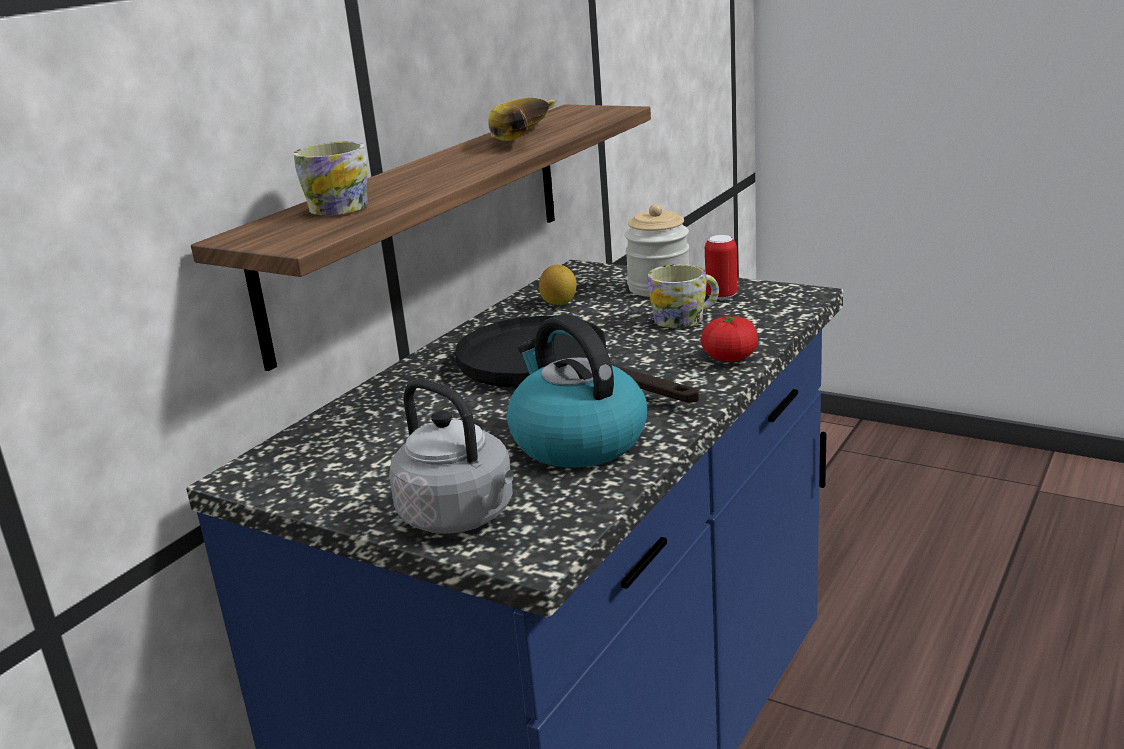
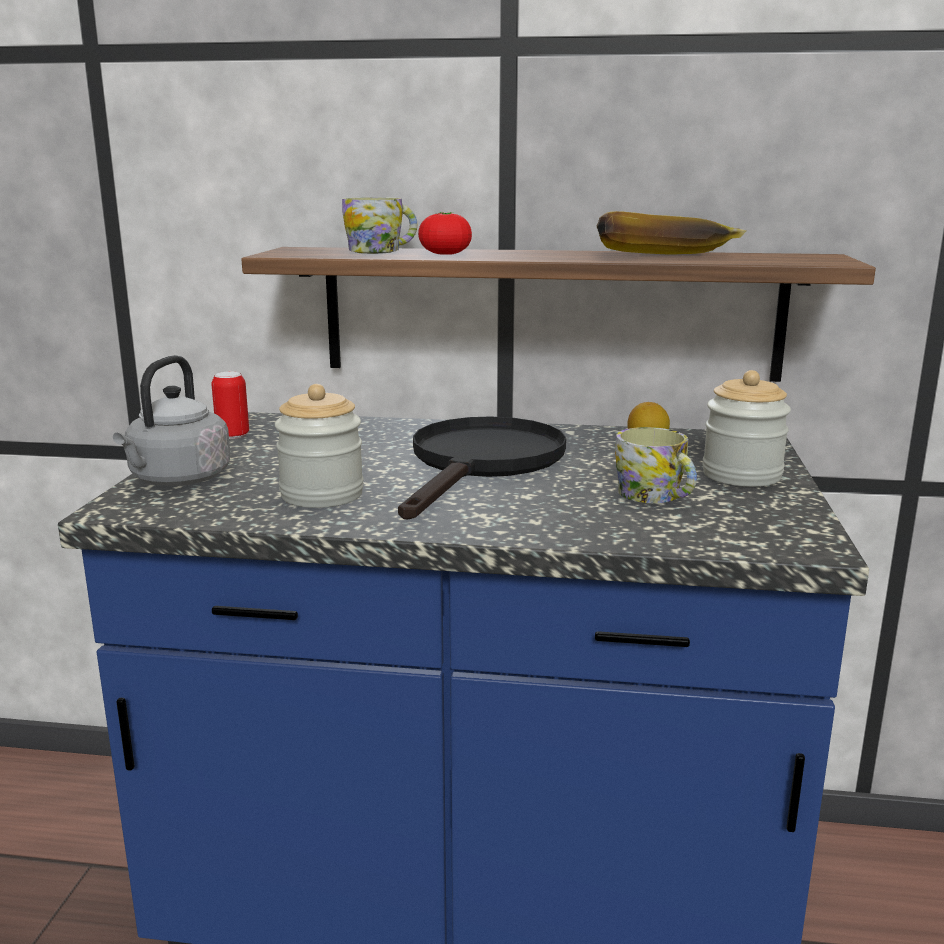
camera: 65 degrees right, 5 degrees down
kettle [507,314,647,468] -> jar [275,384,364,508]
tomato [701,316,758,362] -> tomato moved to [418,212,472,255]
can [705,235,737,300] -> can moved to [212,372,249,440]

